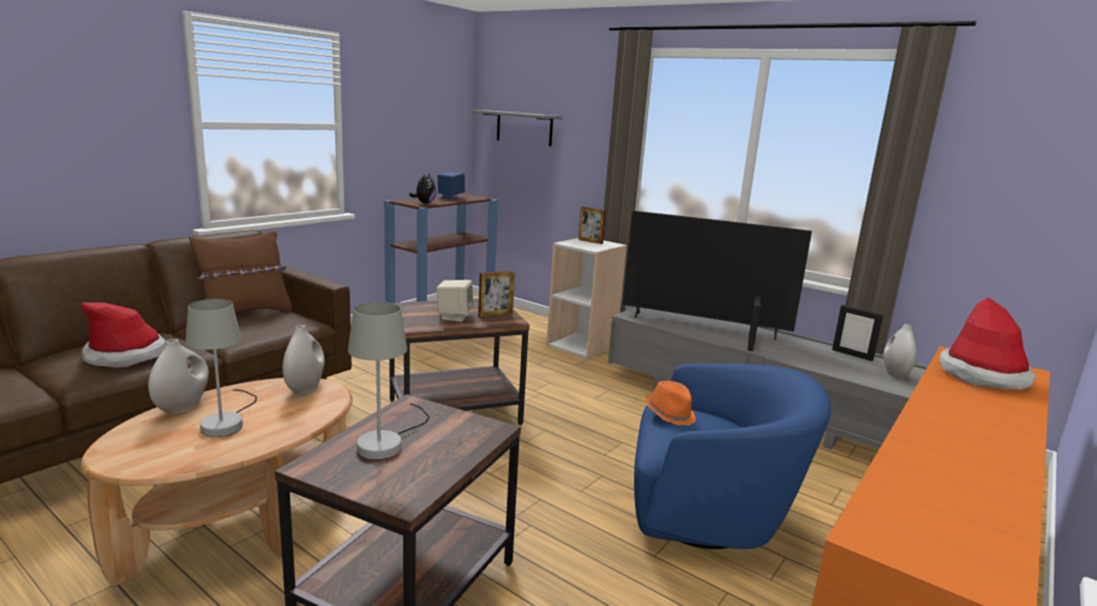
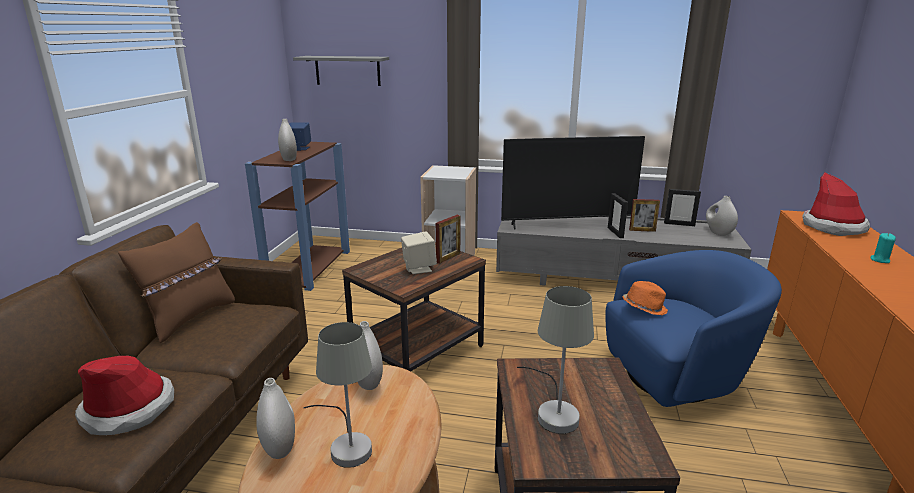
camera: 25 degrees left, 5 degrees up
plush toy [409,173,436,203] -> white vase [278,119,297,161]
picture frame [578,207,606,244] -> picture frame moved to [629,199,660,232]
none -> turquoise candle [871,233,896,263]

